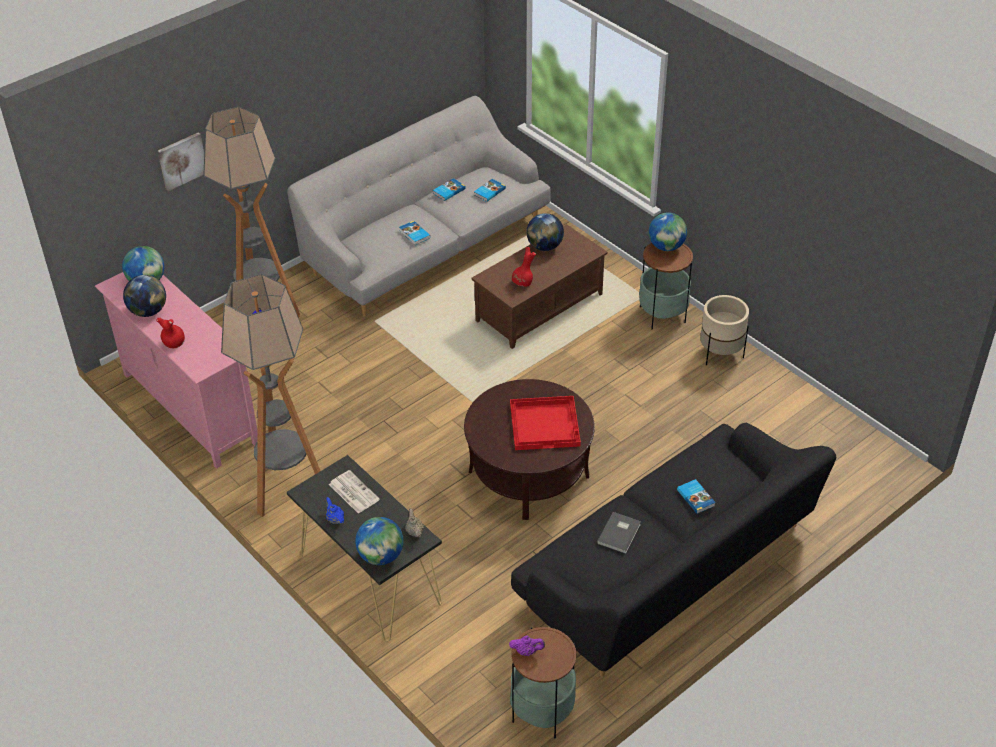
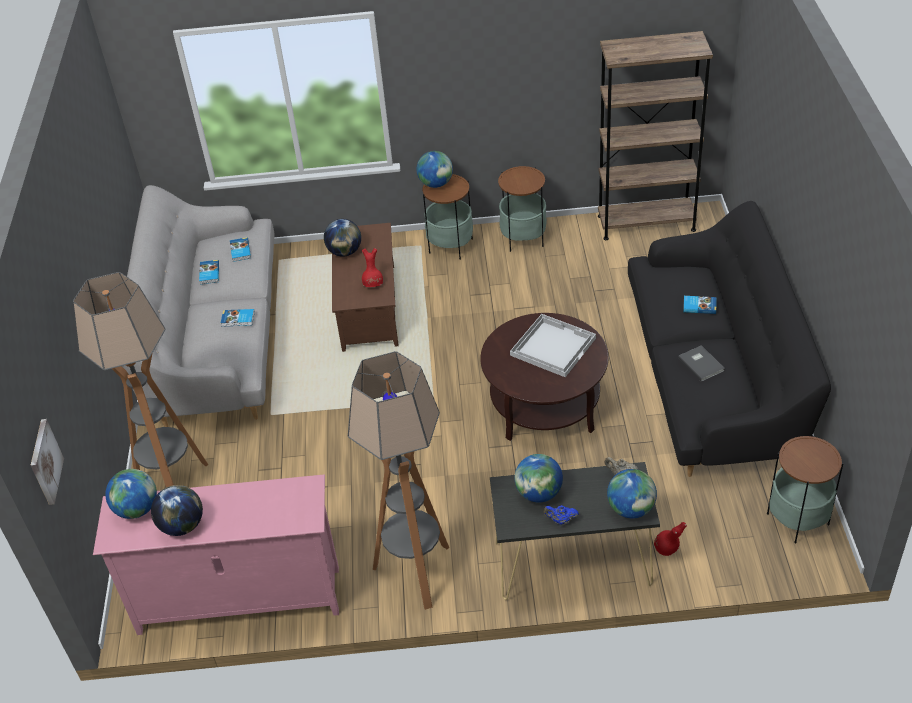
camera: 50 degrees left, 0 degrees up
red vase [156,318,185,348] -> red vase moved to [654,522,687,556]
picture [158,132,204,191] -> picture moved to [31,419,64,505]
newspaper [329,470,380,514] -> globe [515,454,563,503]
purple teapot [509,636,545,656] -> none
red tray [510,396,581,450] -> white tray [510,314,596,377]
beige planter [700,295,749,366] -> side table [498,166,547,252]
none -> brown bookcase [598,31,713,240]

